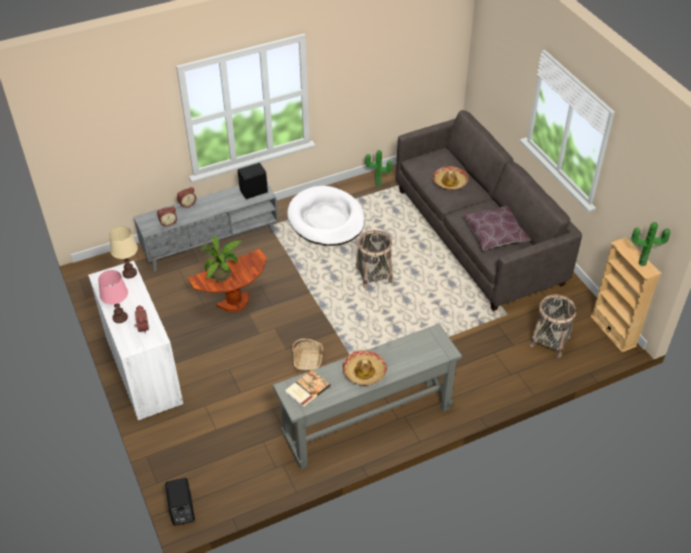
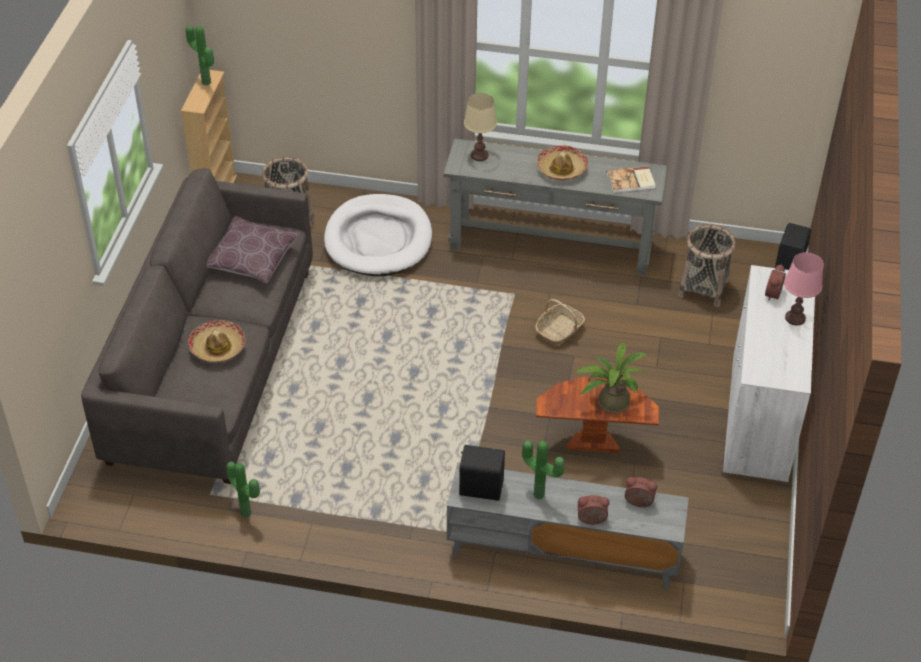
camera: 145 degrees left, 0 degrees up
beige table lamp [109,226,138,278] -> beige table lamp moved to [464,93,497,161]
white dog bed [287,186,365,246] -> white dog bed moved to [324,194,432,276]
basket [356,230,393,288] -> basket moved to [678,224,735,307]
none -> potted plant [522,441,564,500]

